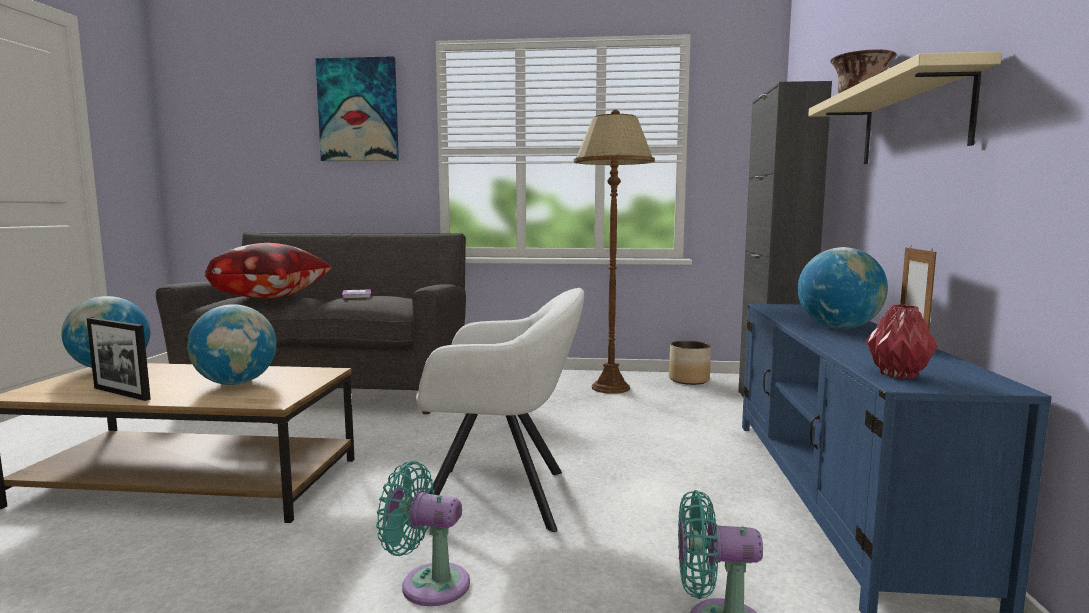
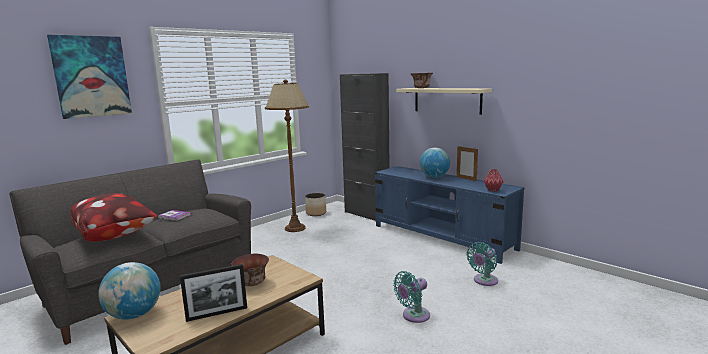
camera: 50 degrees left, 5 degrees up
globe [187,304,277,385] -> bowl [232,254,269,286]
white armchair [416,288,584,532] -> none

